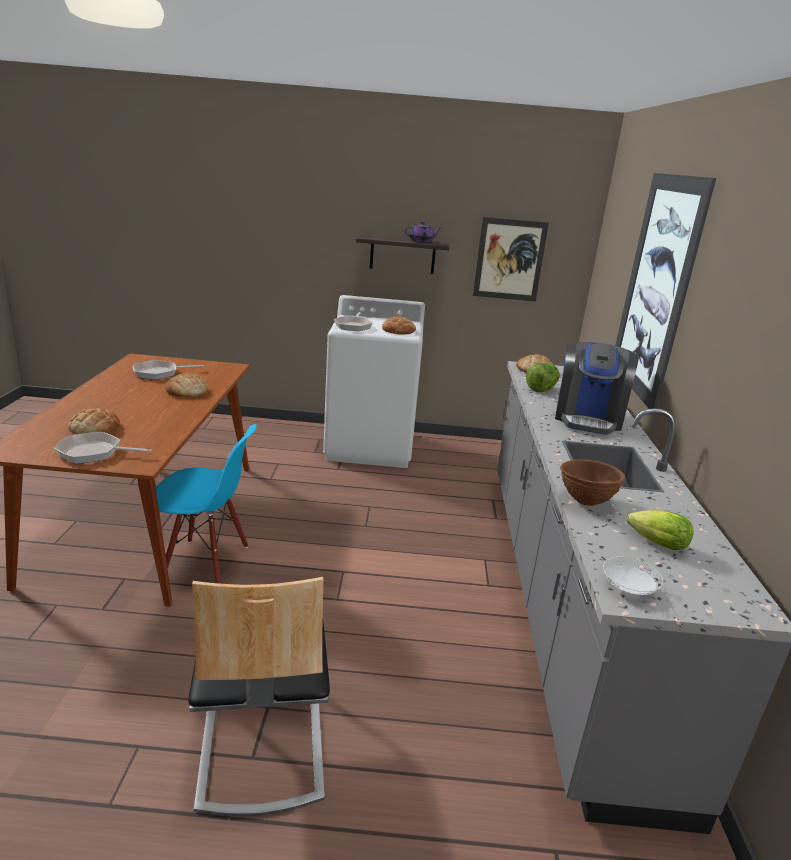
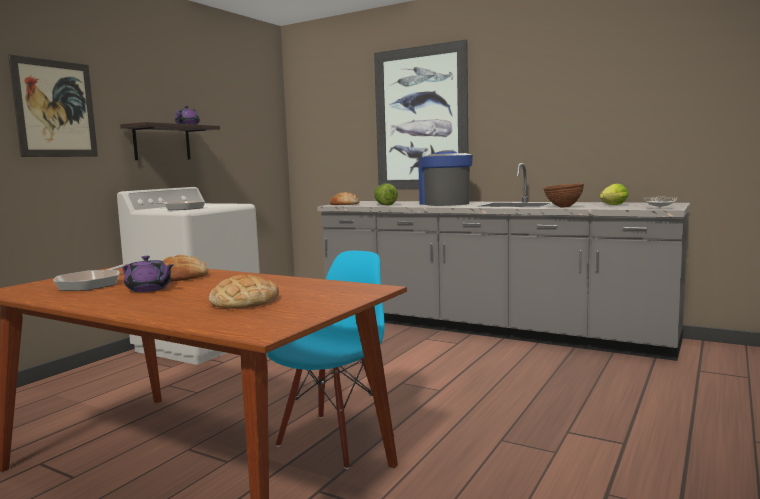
camera: 60 degrees left, 15 degrees down
frying pan [54,432,152,464] -> none
chair [188,577,330,816] -> none
bread [382,316,416,335] -> none
picture [473,217,549,301] -> picture moved to [8,54,98,157]
coffee machine [555,342,639,435] -> coffee machine turned 150 degrees counterclockwise [419,150,473,206]
none -> purple teapot [123,256,174,292]

